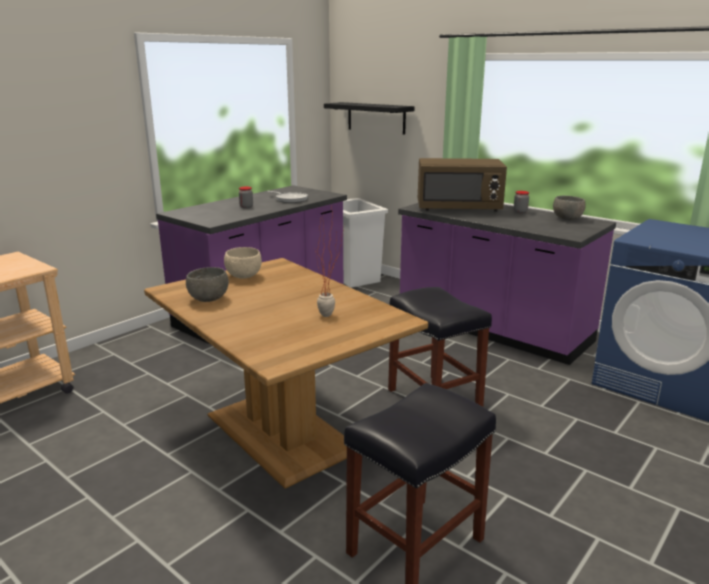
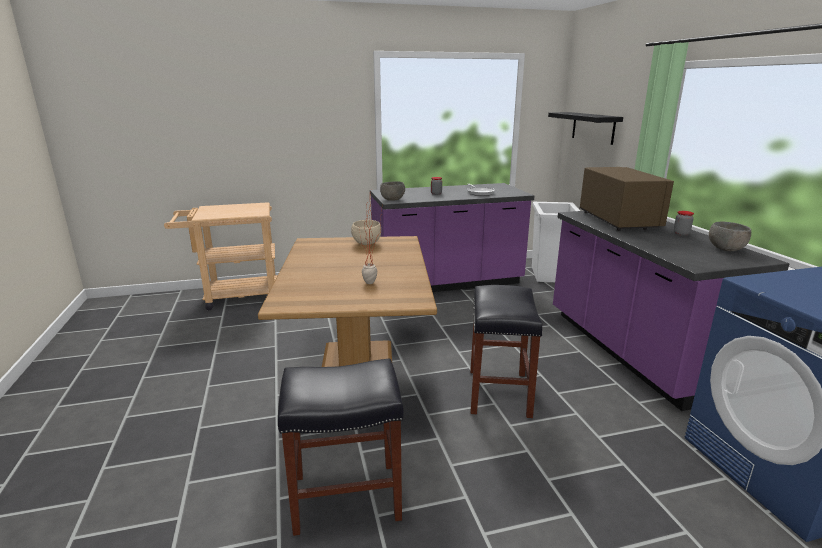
camera: 35 degrees right, 0 degrees up
grey bowl [186,267,229,302] -> grey bowl moved to [380,181,405,201]
brown microwave [418,158,507,212] -> brown microwave turned 135 degrees counterclockwise [579,167,674,231]

